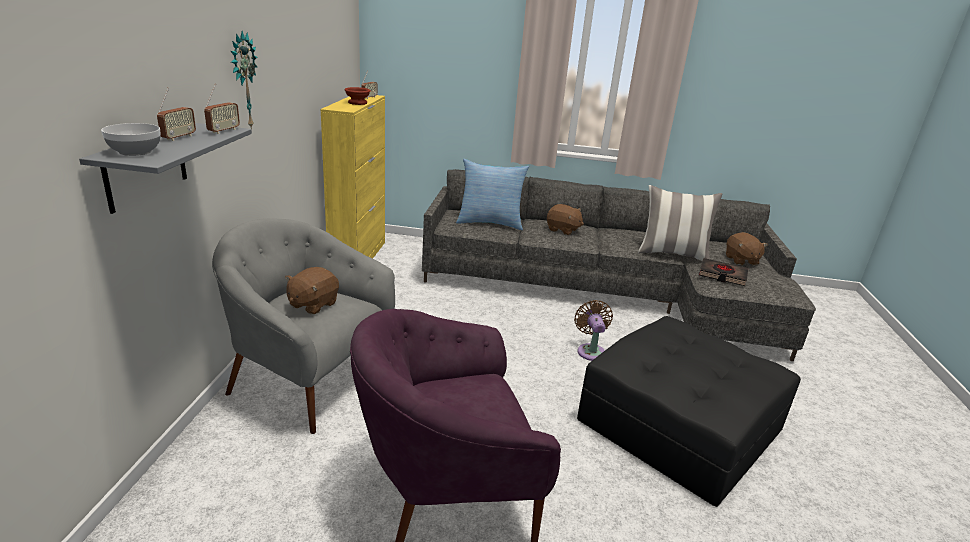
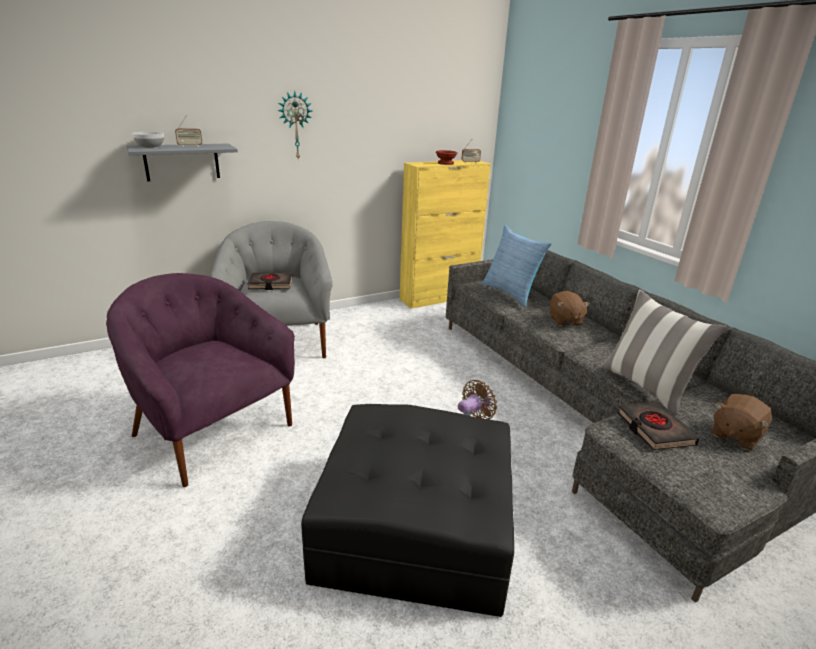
camera: 55 degrees right, 0 degrees up
radio [204,84,240,134] -> none
brown plush toy [285,267,339,315] -> black book [248,273,293,290]

